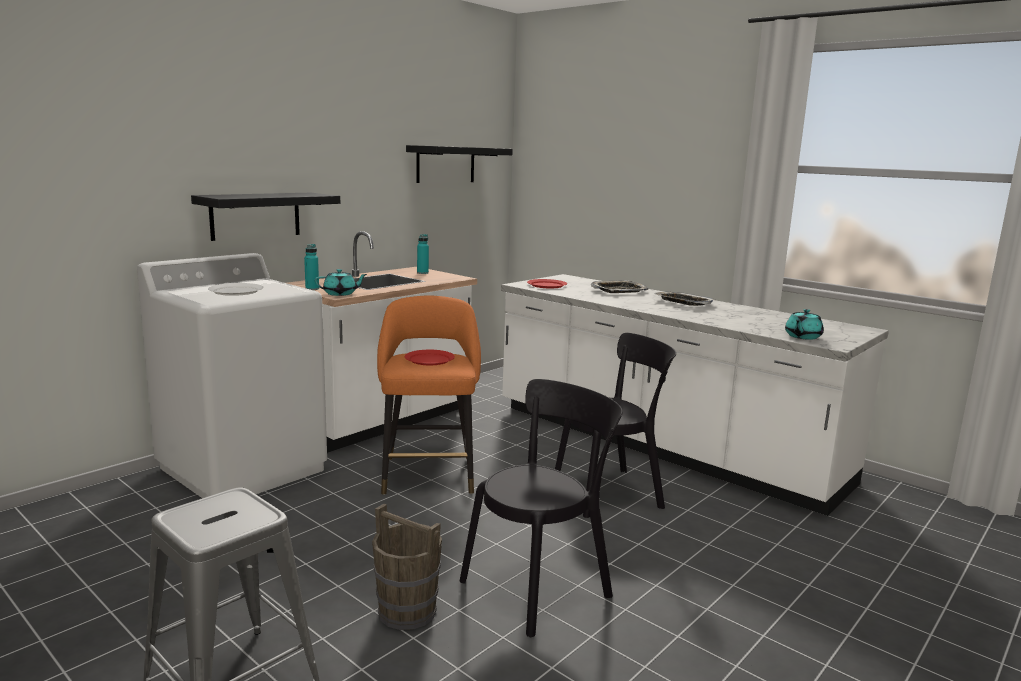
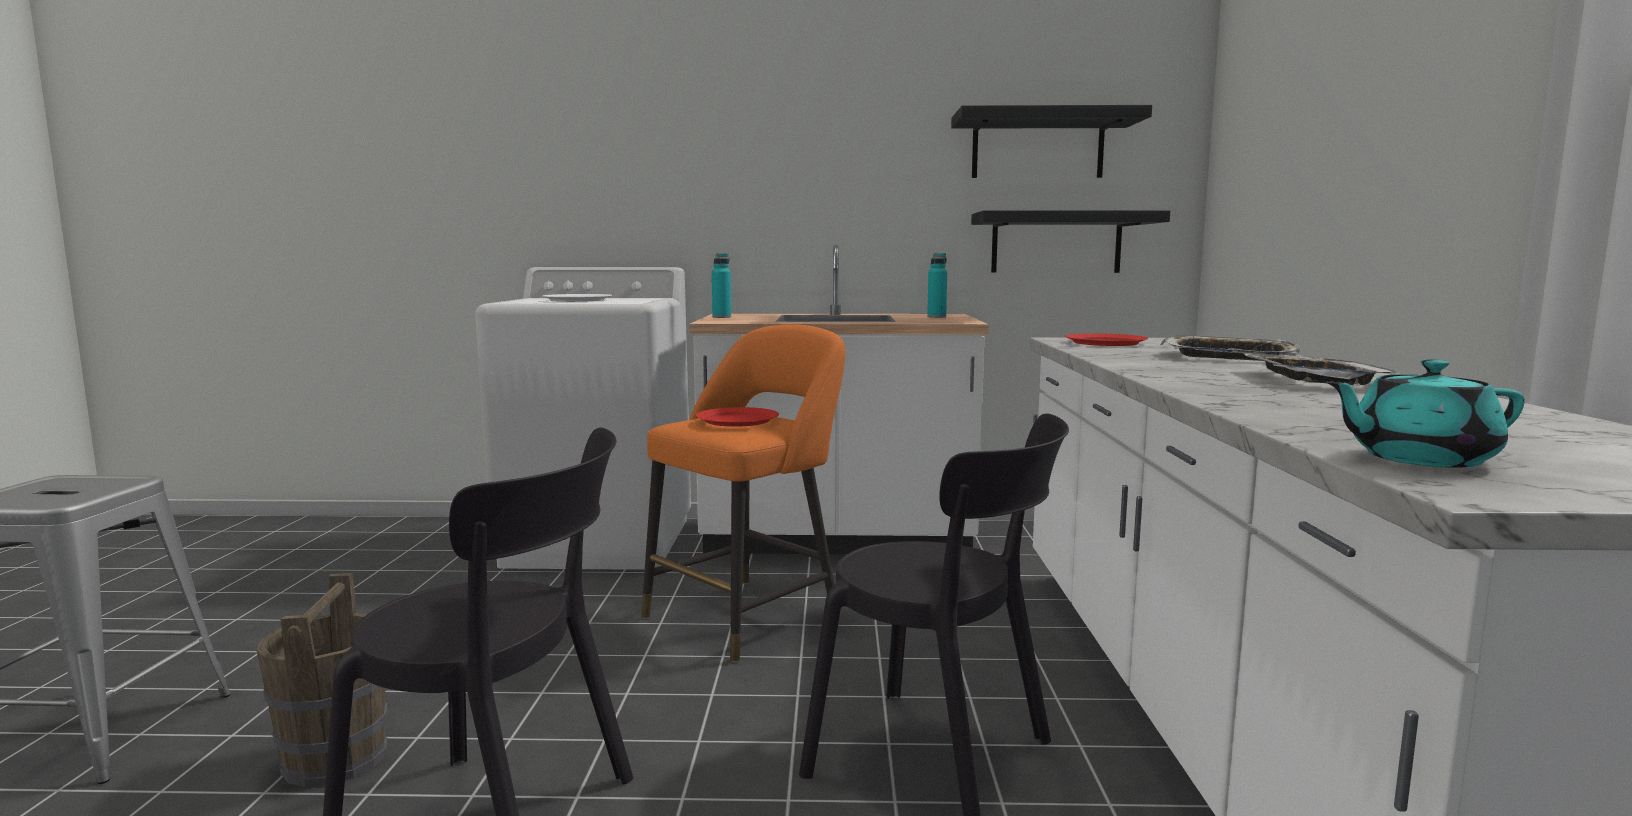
camera: 50 degrees right, 5 degrees down
black shelf [191,193,340,241] -> black shelf moved to [971,210,1170,273]
turquoise teapot [315,269,367,296] -> none

